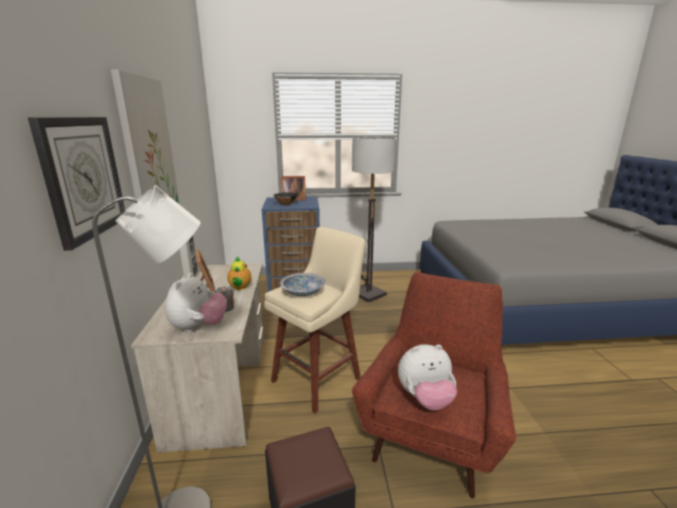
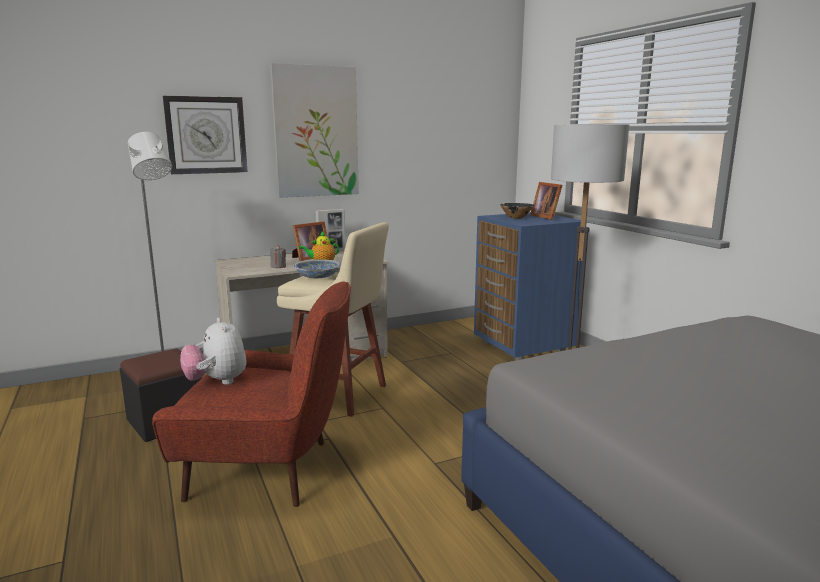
camera: 70 degrees right, 5 degrees down
plush toy [165,273,227,332] -> none

